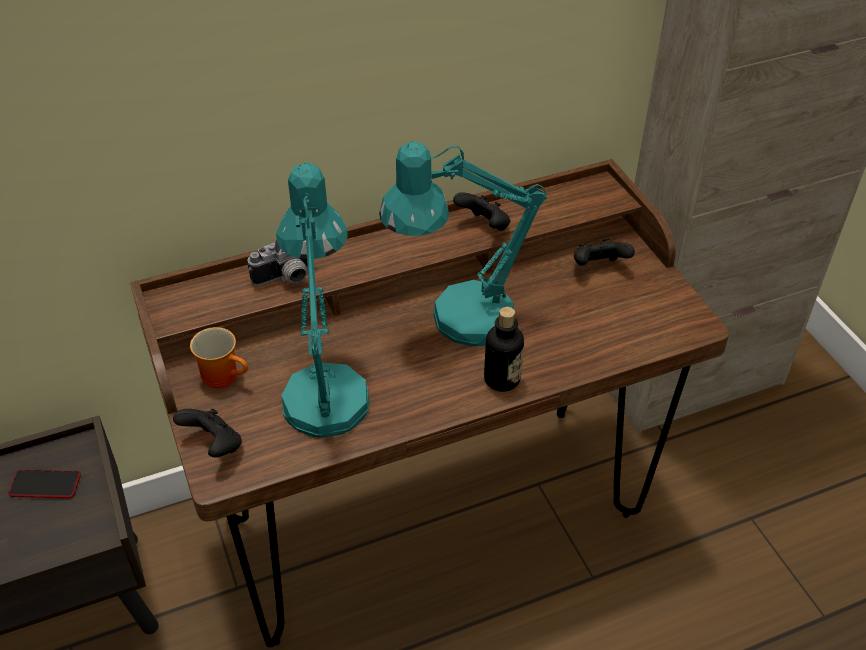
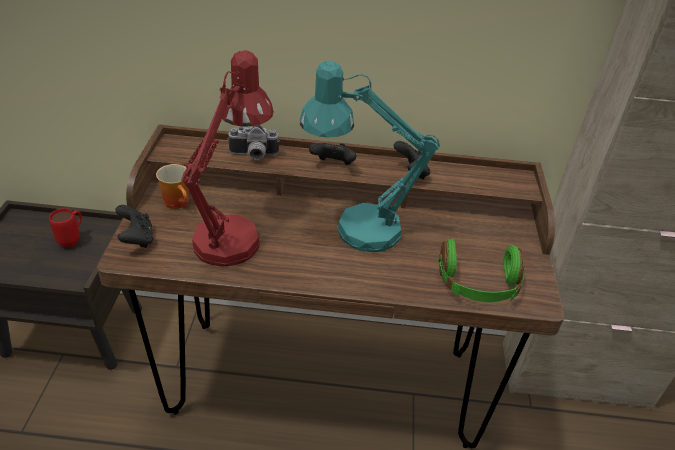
camera: 25 degrees right, 5 degrees down
phone [8,469,81,498] -> red mug [49,208,82,248]
turquoise table lamp [276,162,369,438] -> red table lamp [181,50,274,267]
bottle [484,307,524,392] -> none
black game controller [574,238,635,266] -> black game controller moved to [309,143,356,165]
none -> green headphones [438,239,524,302]

